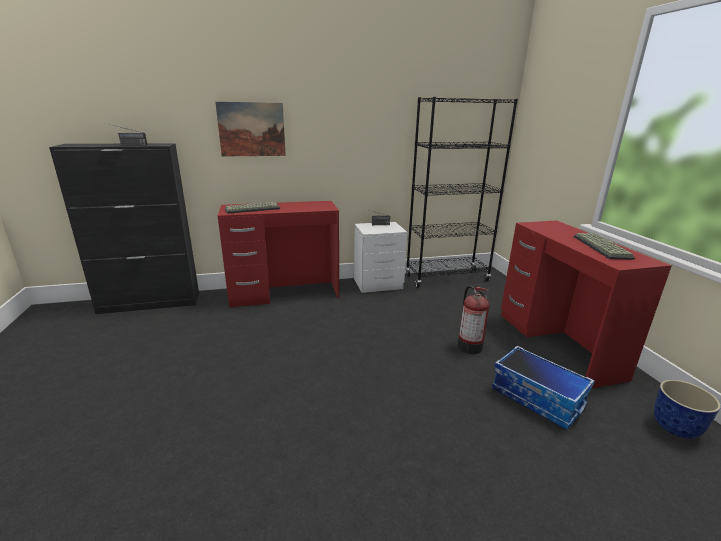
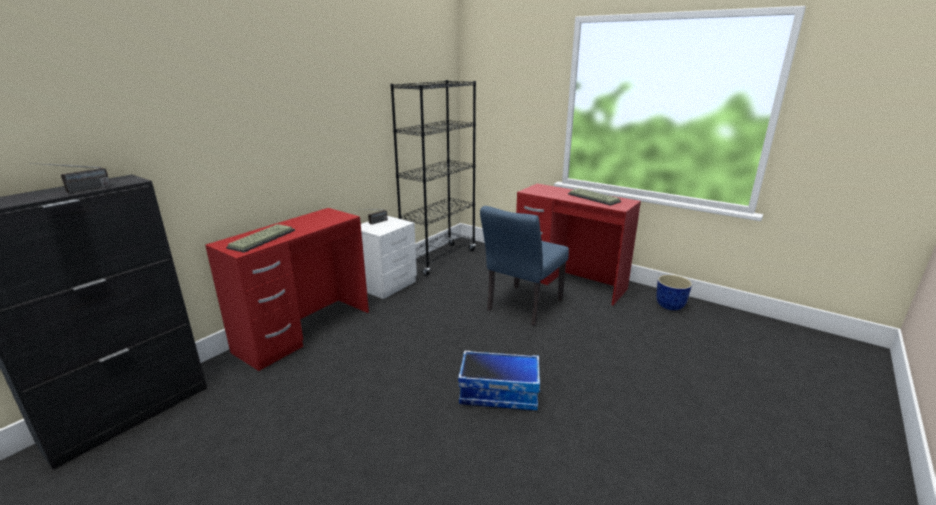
camera: 40 degrees left, 0 degrees up
picture [215,102,286,157] -> none
fire extinguisher [458,286,489,354] -> blue chair [480,206,569,326]
storage box [492,346,595,430] -> storage box moved to [458,350,540,410]

